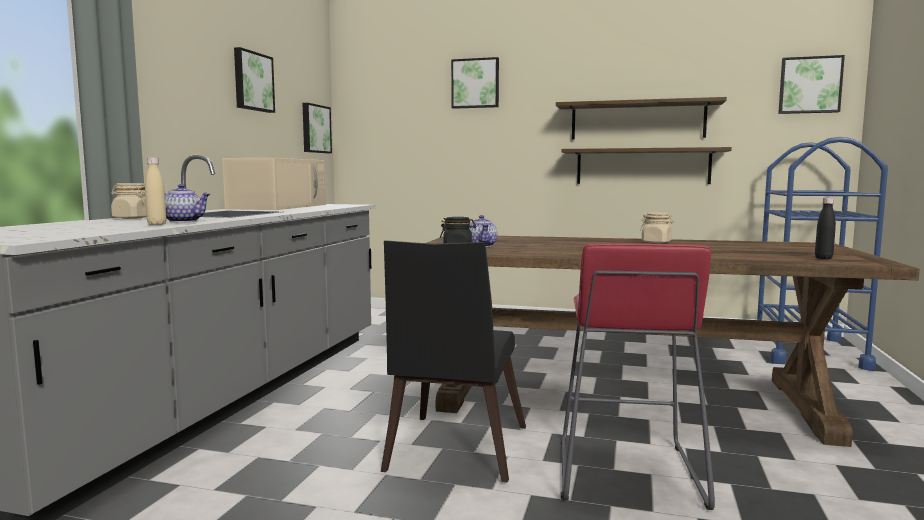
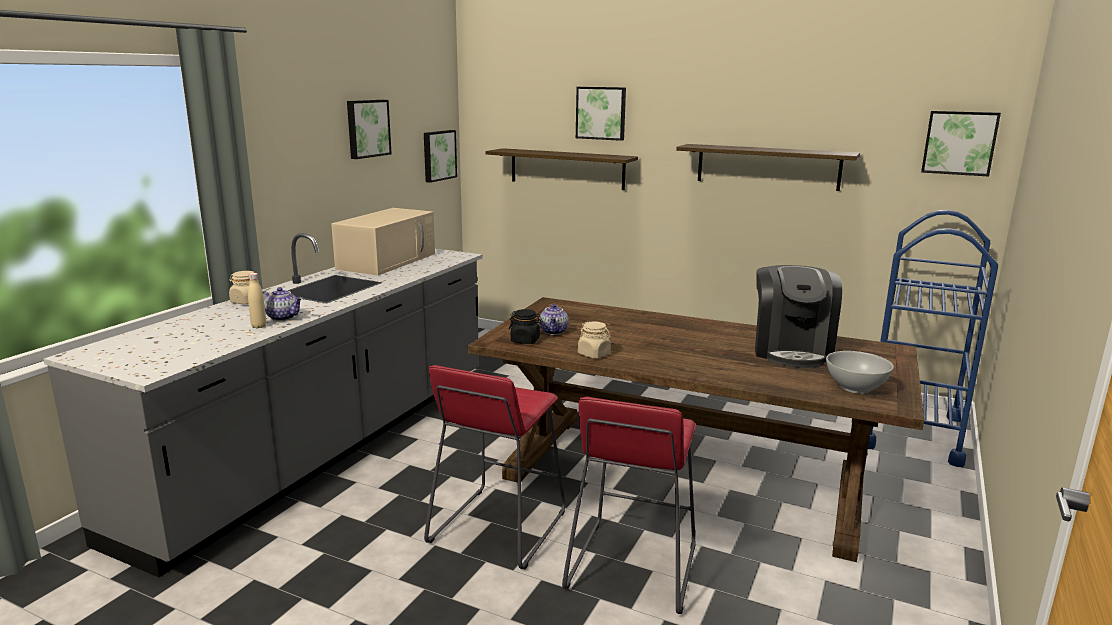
camera: 10 degrees right, 10 degrees up
black chair [381,240,526,482] -> red stool [424,365,565,570]
shelf [561,147,732,184] -> shelf moved to [486,148,638,190]
beige jar [640,212,675,243] -> beige jar moved to [578,322,611,358]
black bottle [815,198,836,259] -> white bowl [826,351,894,394]
none -> coffee machine [755,265,842,368]

